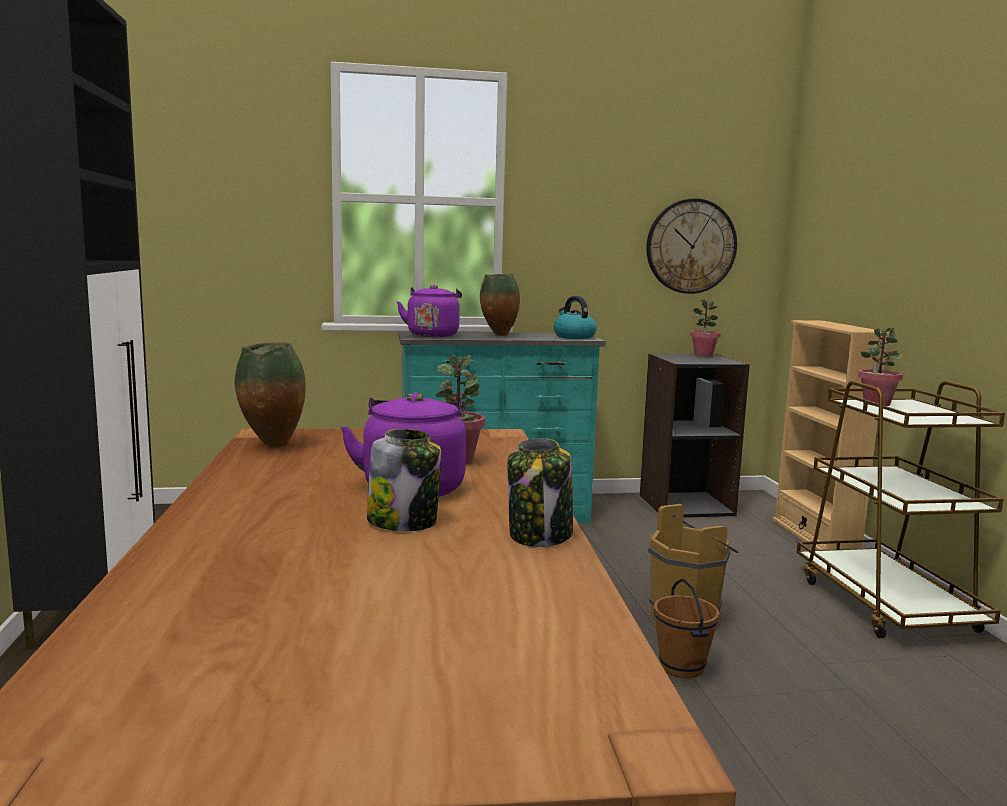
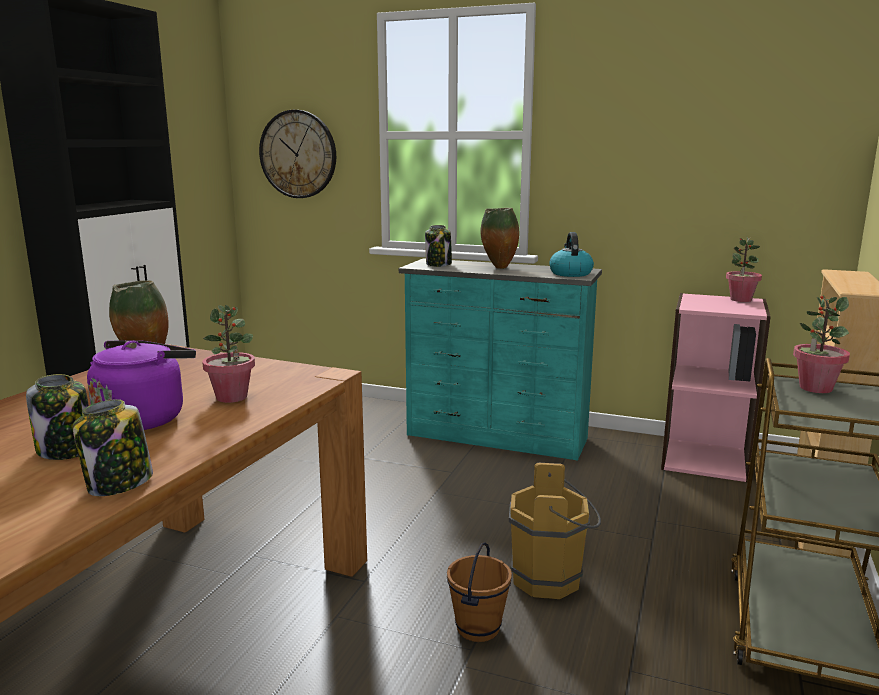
camera: 30 degrees right, 5 degrees up
purple kettle [397,285,462,337] -> jar [425,225,452,267]
black bookcase [640,353,750,518] -> pink bookcase [661,293,771,482]
wall clock [646,198,737,294] -> wall clock moved to [259,110,336,198]

